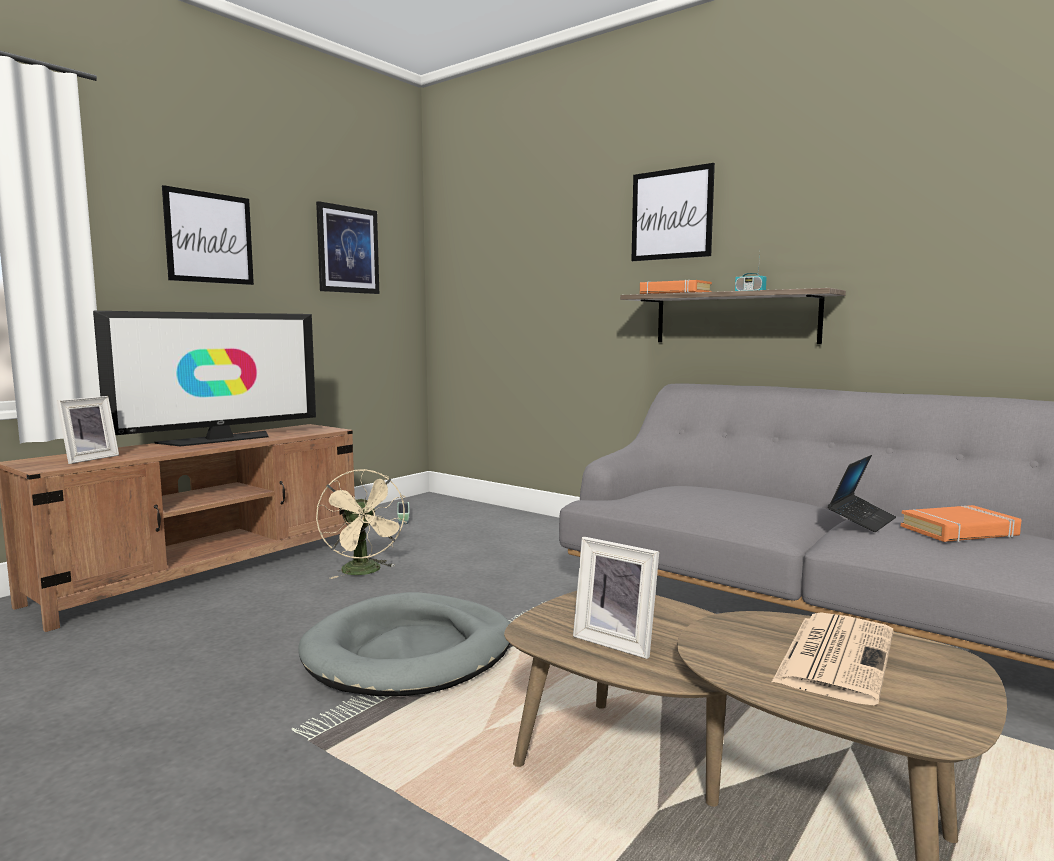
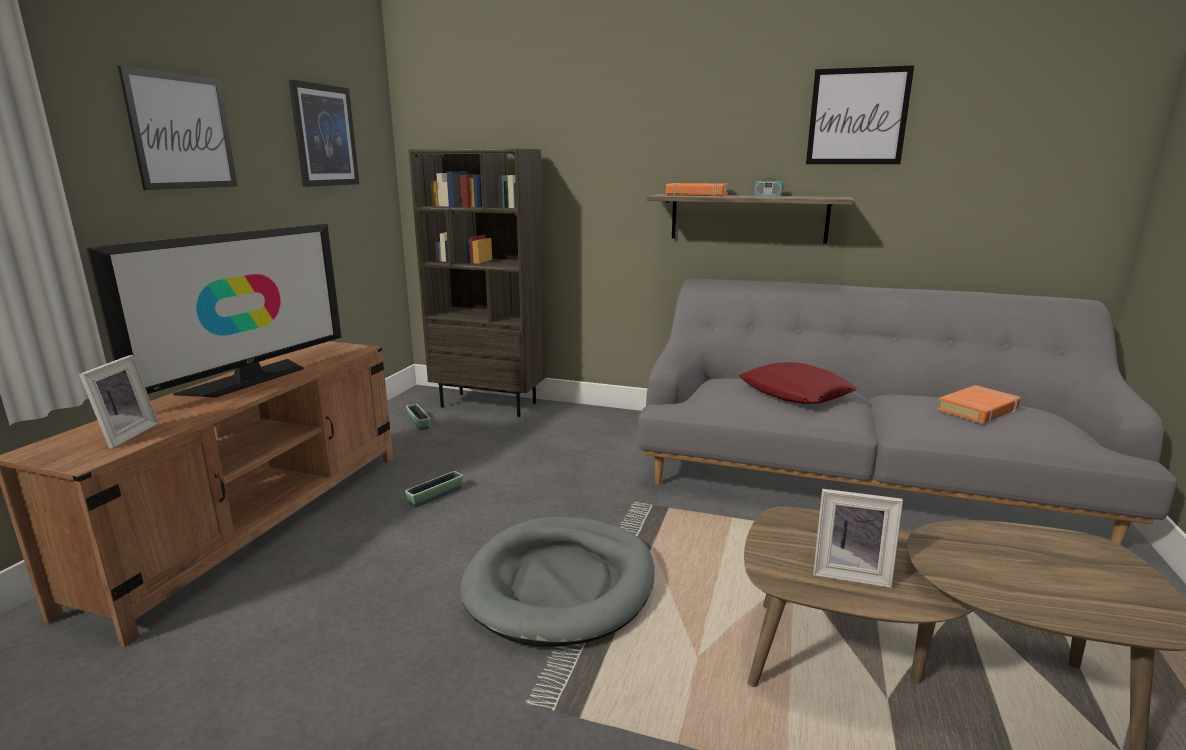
camera: 20 degrees left, 10 degrees up
beige fan [316,469,407,579] -> planter [405,471,463,507]
picture [631,163,715,261] -> picture moved to [806,65,914,164]
newspaper [772,612,893,705] -> none
laptop [828,455,896,532] -> none
none -> brown bookcase [408,149,546,417]
none -> red pillow [738,362,857,404]

